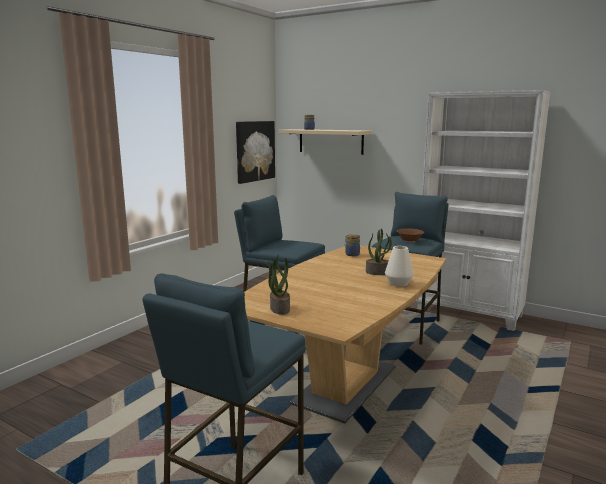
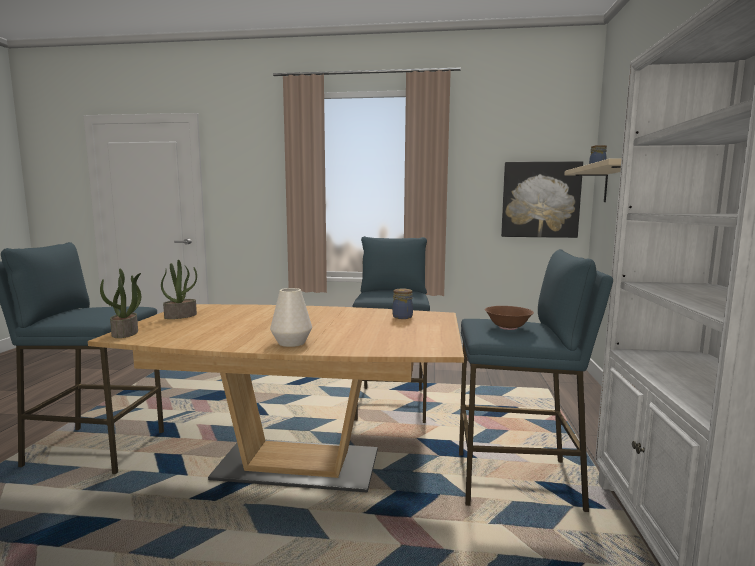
camera: 65 degrees right, 5 degrees down
potted plant [366,228,392,275] -> potted plant moved to [100,269,141,338]

